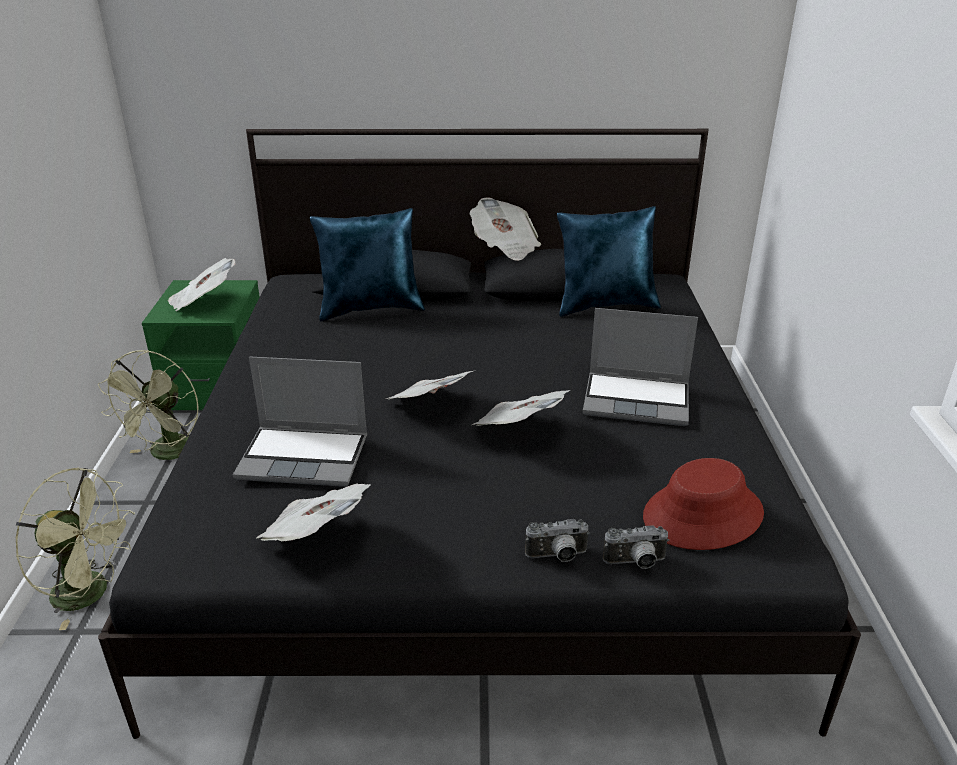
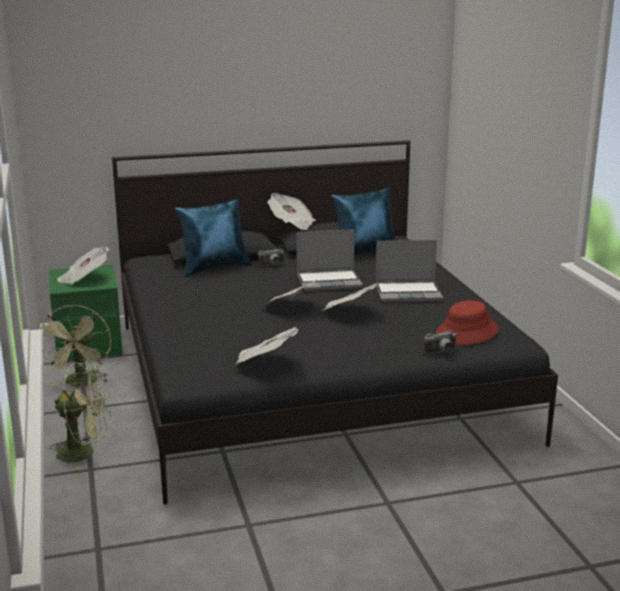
camera: 15 degrees left, 10 degrees down
laptop [233,357,367,487] -> laptop moved to [297,229,363,291]
camera [525,519,590,562] -> camera moved to [258,248,285,267]

